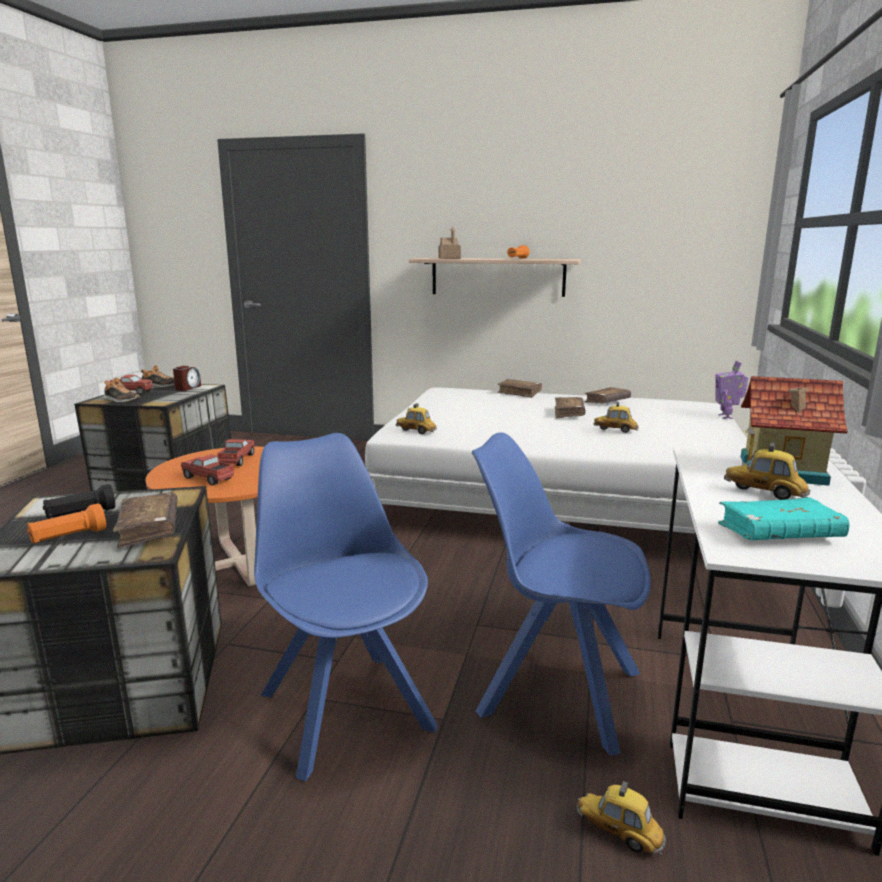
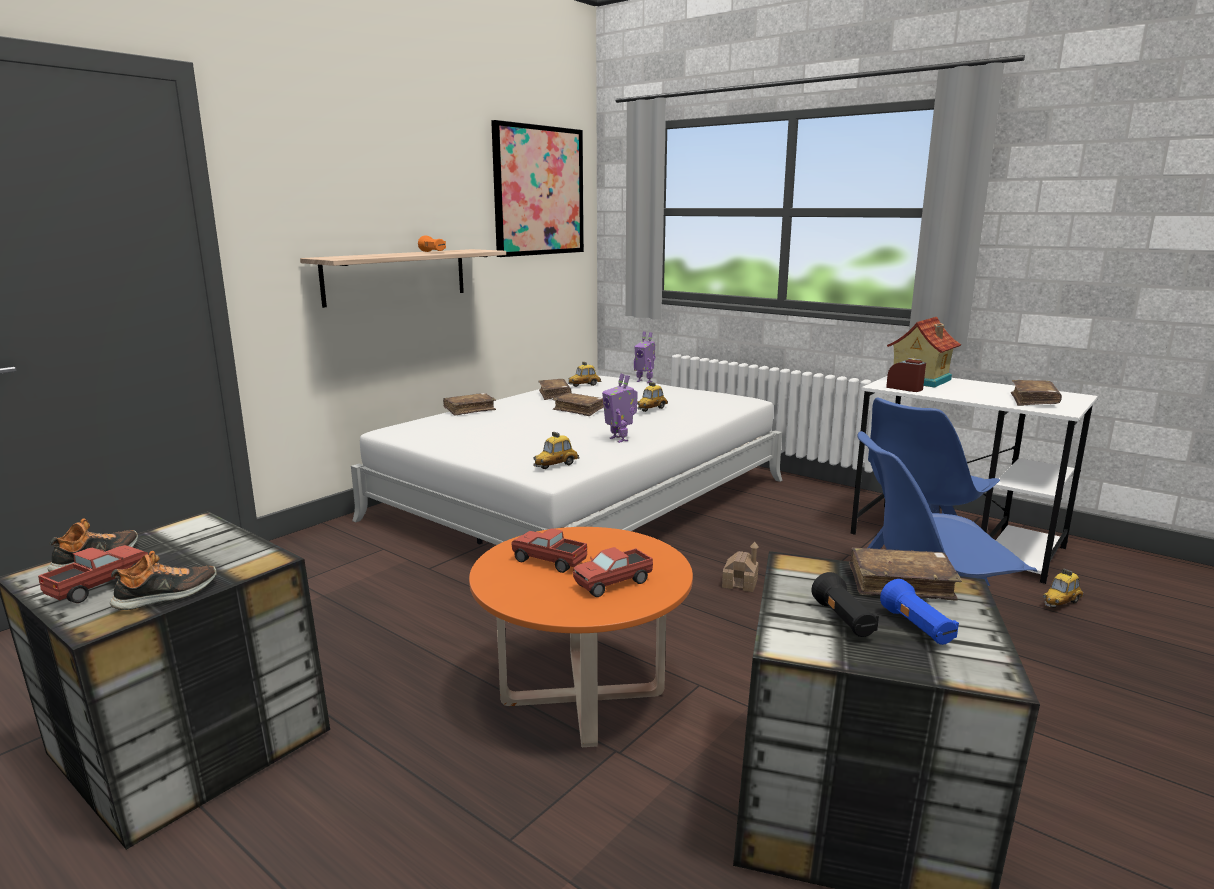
camera: 65 degrees left, 0 degrees up
orange flashlight [27,503,106,543] -> blue flashlight [880,579,959,645]
alarm clock [173,366,201,391] -> alarm clock moved to [886,360,926,392]
toy house [438,227,461,259] -> toy house moved to [722,542,759,592]
turquoise book [718,498,850,540] -> brown book [1011,380,1062,406]
toy car [724,443,811,500] -> toy car moved to [568,362,602,387]
none -> picture [491,120,584,257]
none -> toy robot [602,374,638,443]

